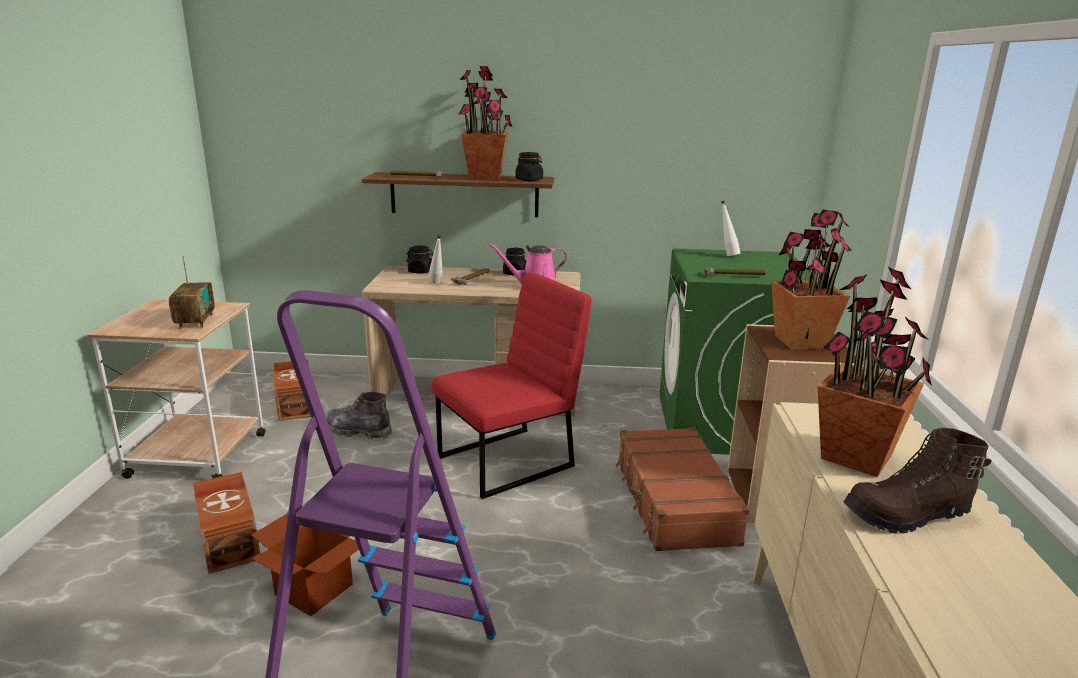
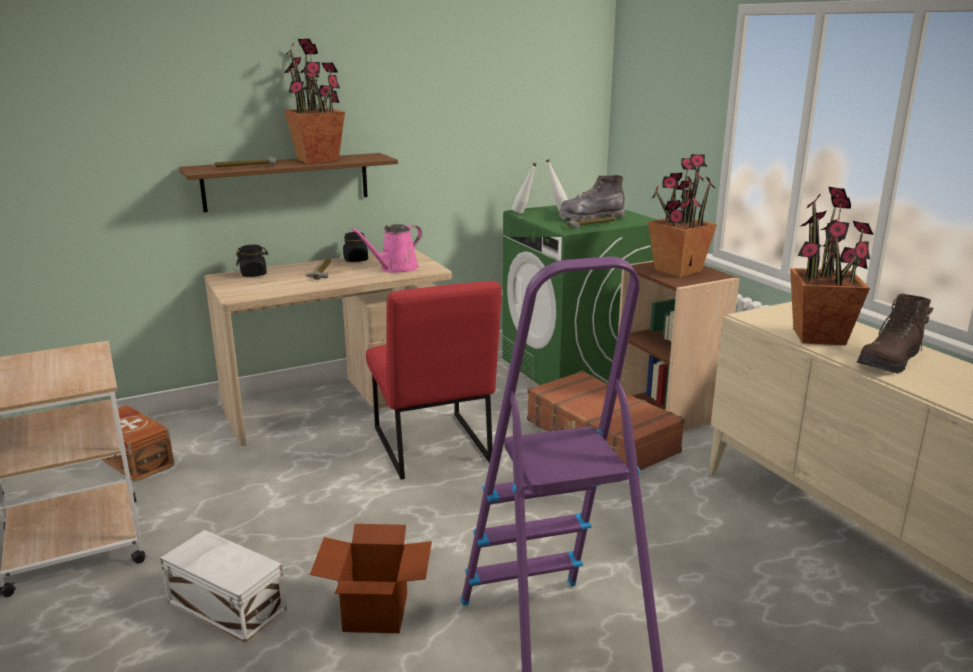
camera: 30 degrees left, 0 degrees up
radio [169,256,215,329] -> none
brown storage box [193,472,260,574] -> white storage box [160,530,287,643]
grey boot [327,392,392,440] -> grey boot moved to [559,175,625,222]
white bottle [429,235,443,284] -> white bottle moved to [512,163,537,213]
red chair [432,272,592,499] -> red chair turned 135 degrees clockwise [366,281,502,480]
black jar [516,152,543,181] -> none

